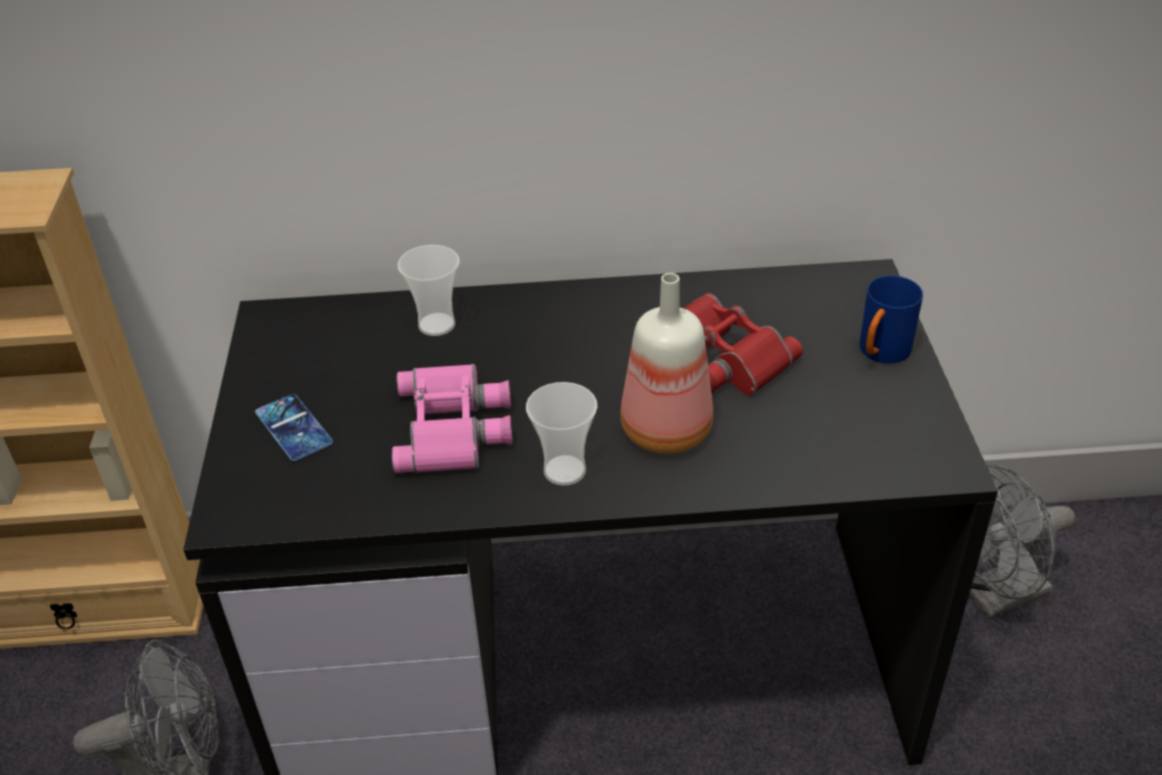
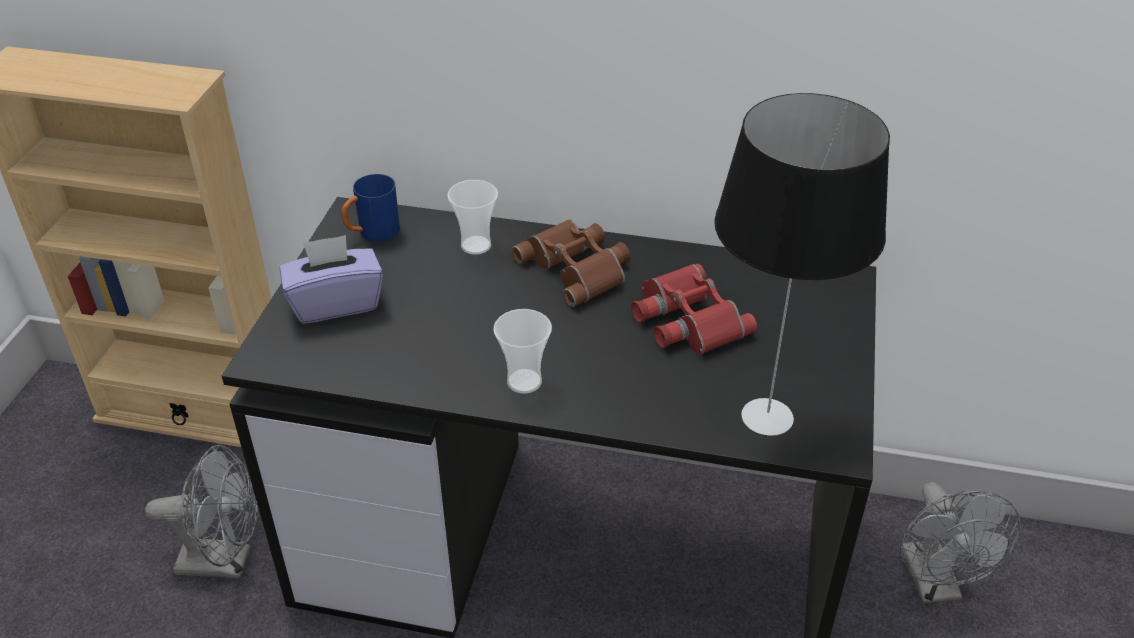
camera: 15 degrees right, 0 degrees up
phone [255,394,333,461] -> purple tissue box [280,235,383,324]
pink binoculars [392,364,512,473] -> none
bottle [621,273,713,453] -> none
blue mug [860,276,923,363] -> blue mug moved to [342,174,400,242]
grey fan [969,465,1075,618] -> grey fan turned 90 degrees counterclockwise [900,482,1021,603]
none -> brown binoculars [512,219,631,307]
none -> table lamp [714,93,890,436]

